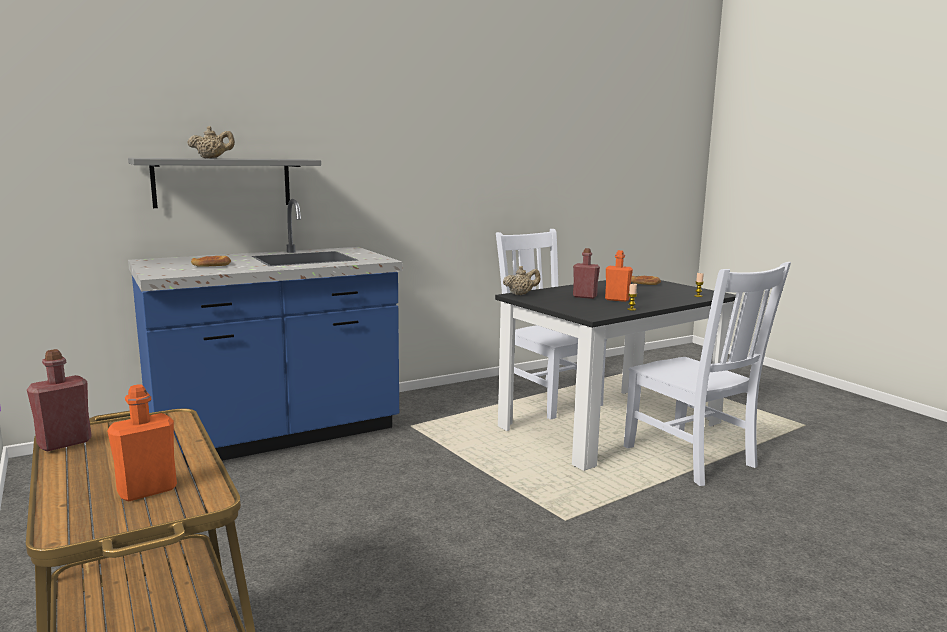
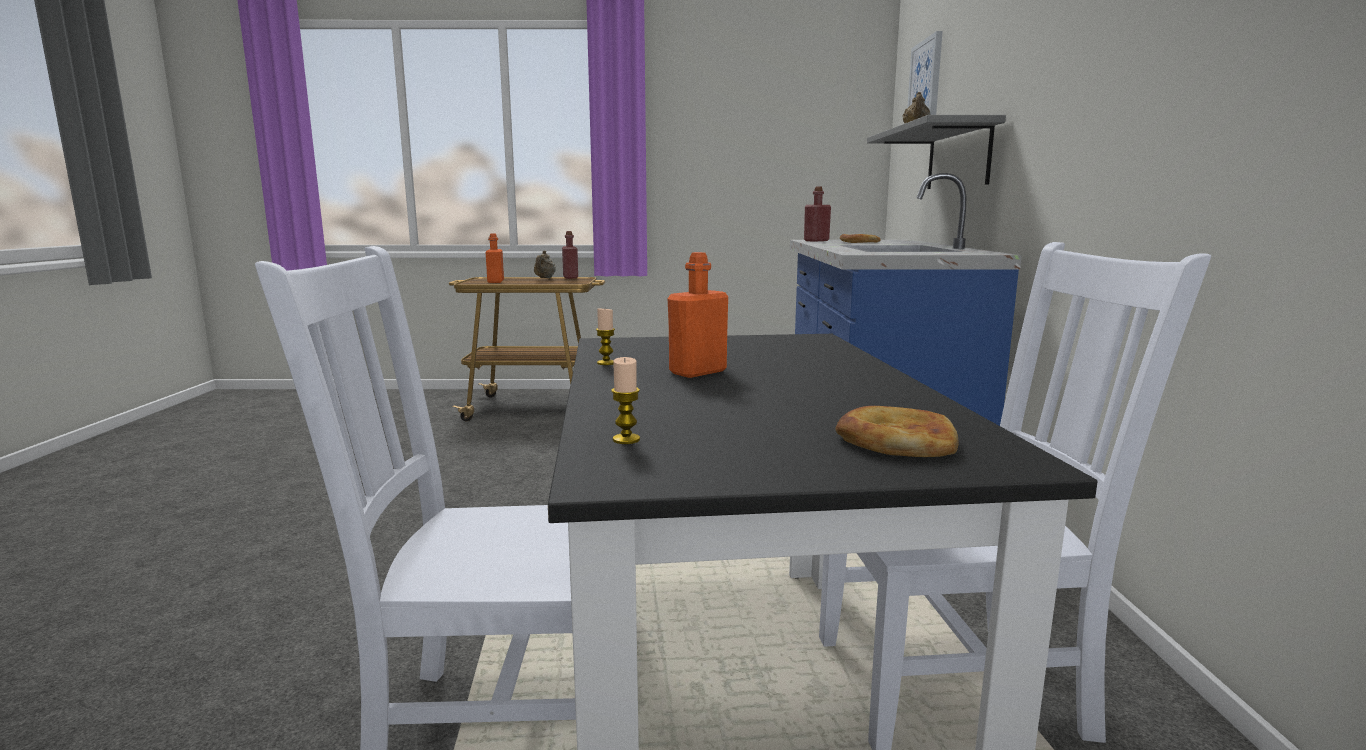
camera: 120 degrees right, 0 degrees up
beige teapot [503,266,540,295] -> beige teapot moved to [534,251,556,278]
red bottle [573,248,600,299] -> red bottle moved to [804,187,831,242]
none -> picture [907,31,943,115]

